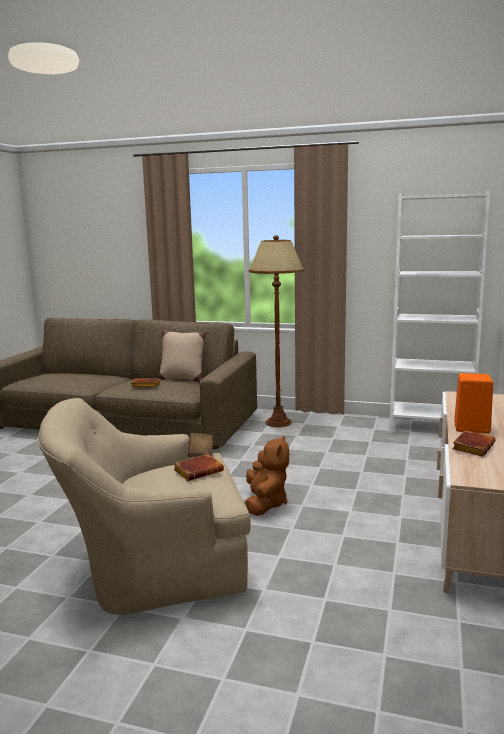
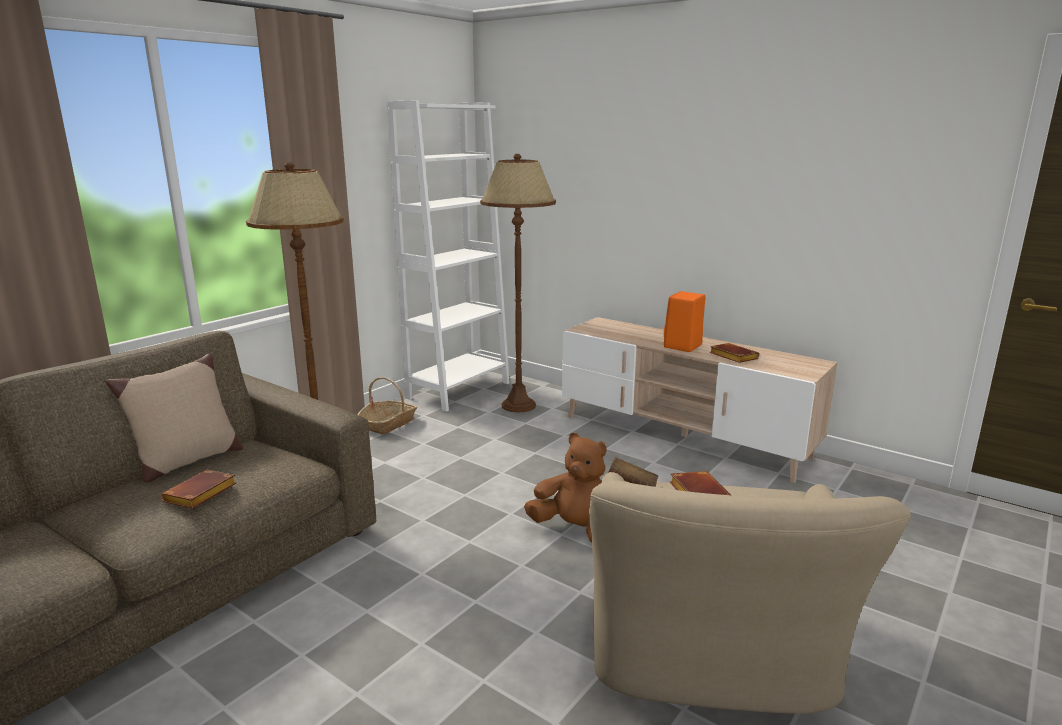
camera: 70 degrees left, 5 degrees up
none -> basket [357,377,417,435]
none -> brown floor lamp [480,154,556,413]

